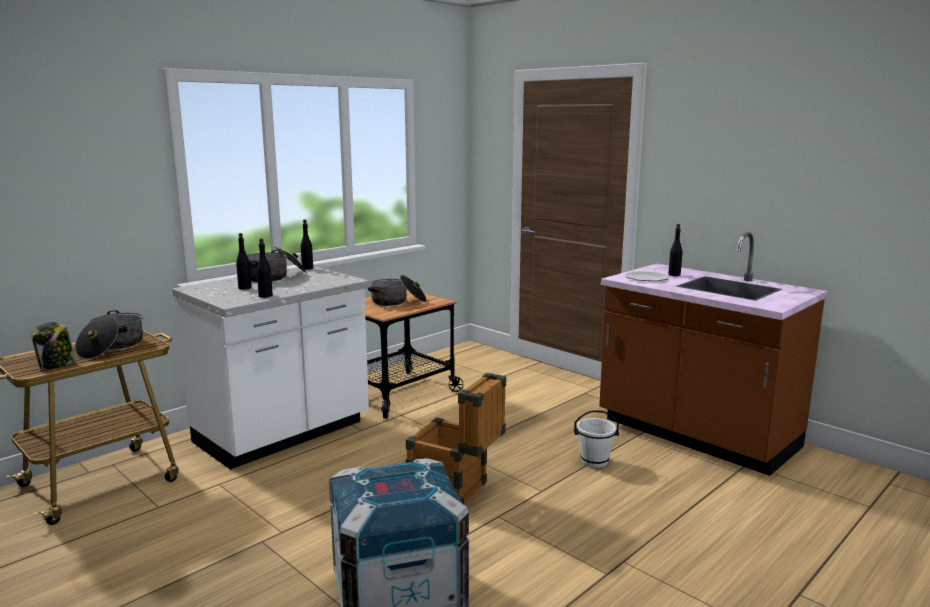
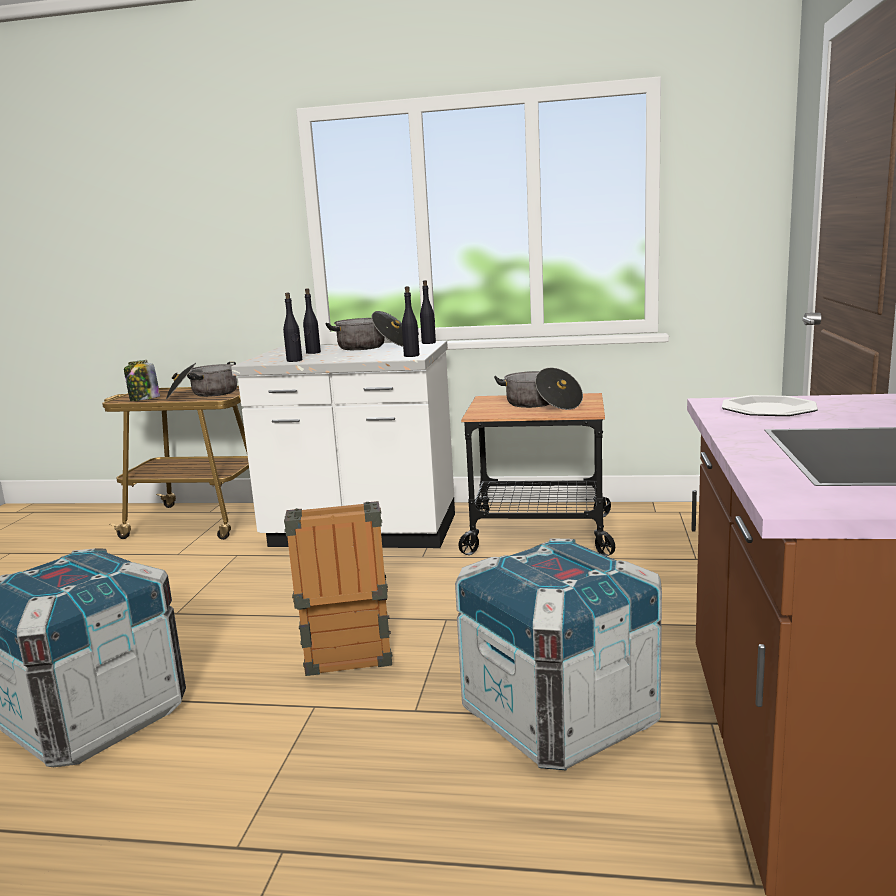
camera: 55 degrees right, 0 degrees up
white bucket [574,410,619,468] -> crate [455,538,662,771]
black bottle [668,224,682,276] -> black bottle moved to [402,286,420,357]

